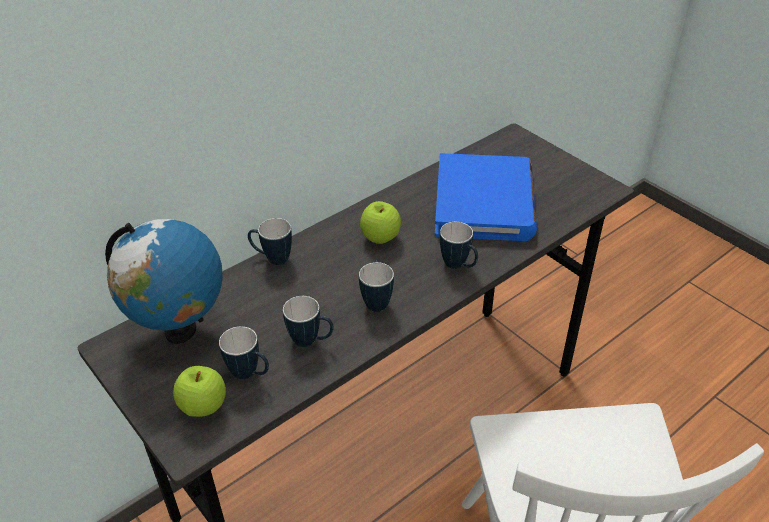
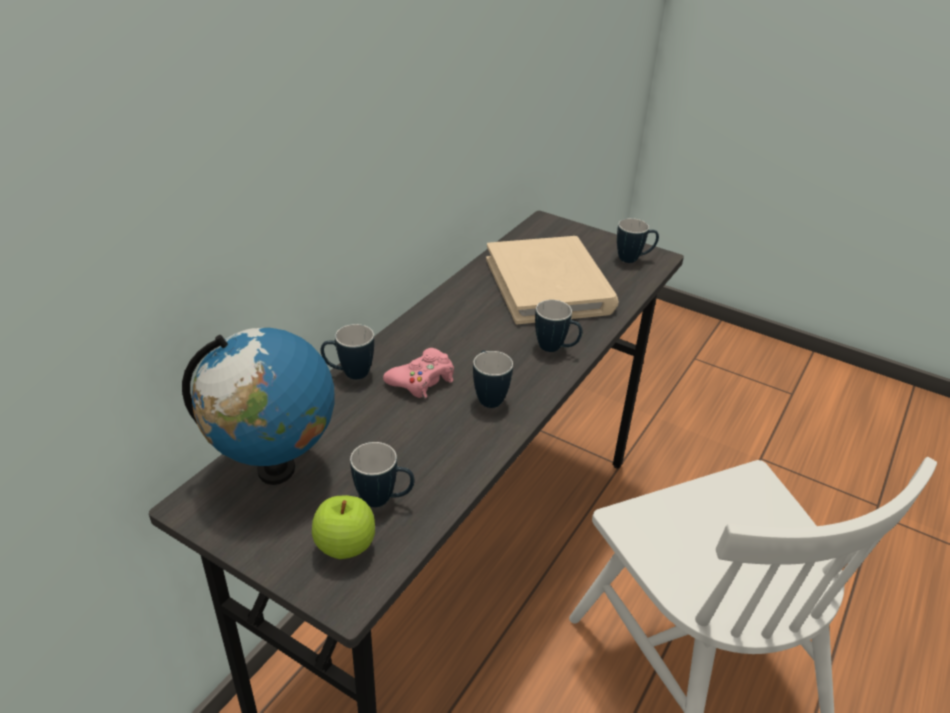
camera: 20 degrees left, 5 degrees down
mug [283,296,334,347] -> mug moved to [617,218,659,263]
apple [360,201,401,244] -> none
blue book [435,153,537,241] -> beige book [486,236,619,324]
none -> pink game controller [383,348,454,399]

